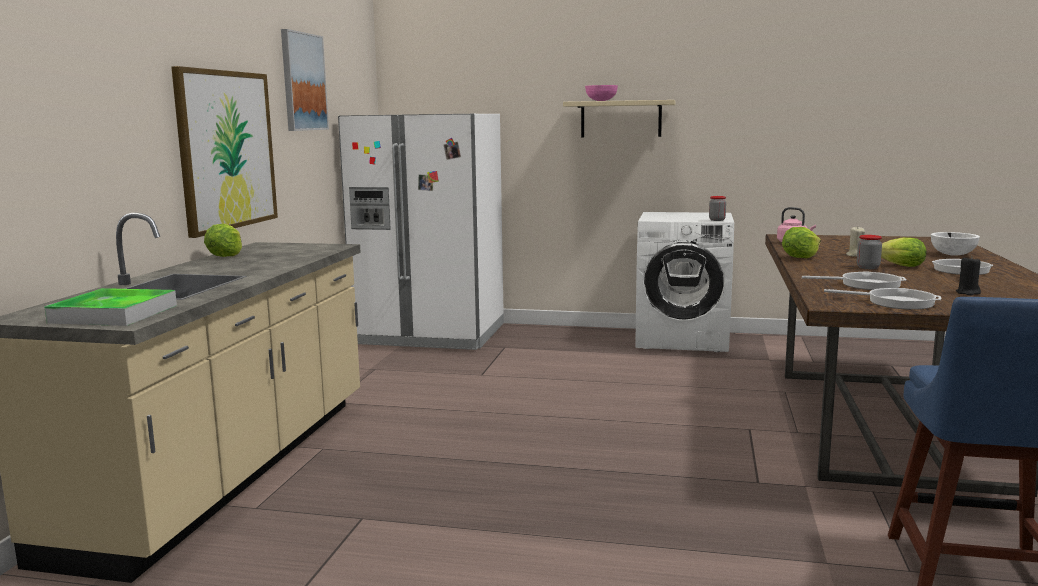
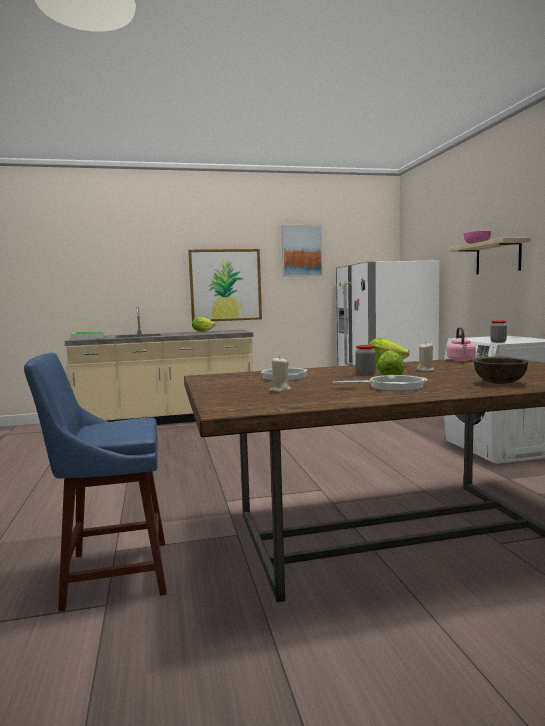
camera: 65 degrees right, 5 degrees down
frying pan [824,288,941,310] -> none
white bowl [931,232,980,256] -> brown bowl [474,358,528,384]
black candle [956,257,981,296] -> beige candle [269,357,291,392]

